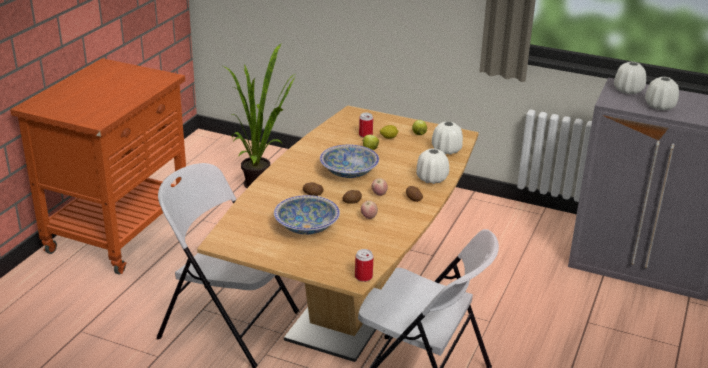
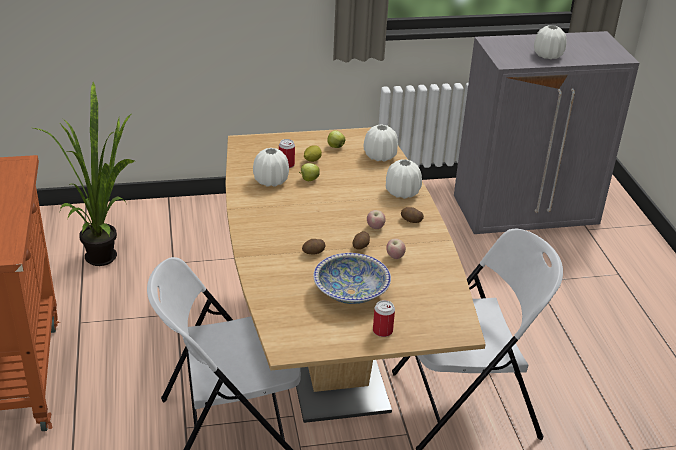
camera: 35 degrees left, 5 degrees up
bowl [320,145,379,178] -> none
can [355,249,373,282] -> can moved to [373,300,395,337]
white vase [614,62,646,94] -> white vase moved to [253,148,289,187]

